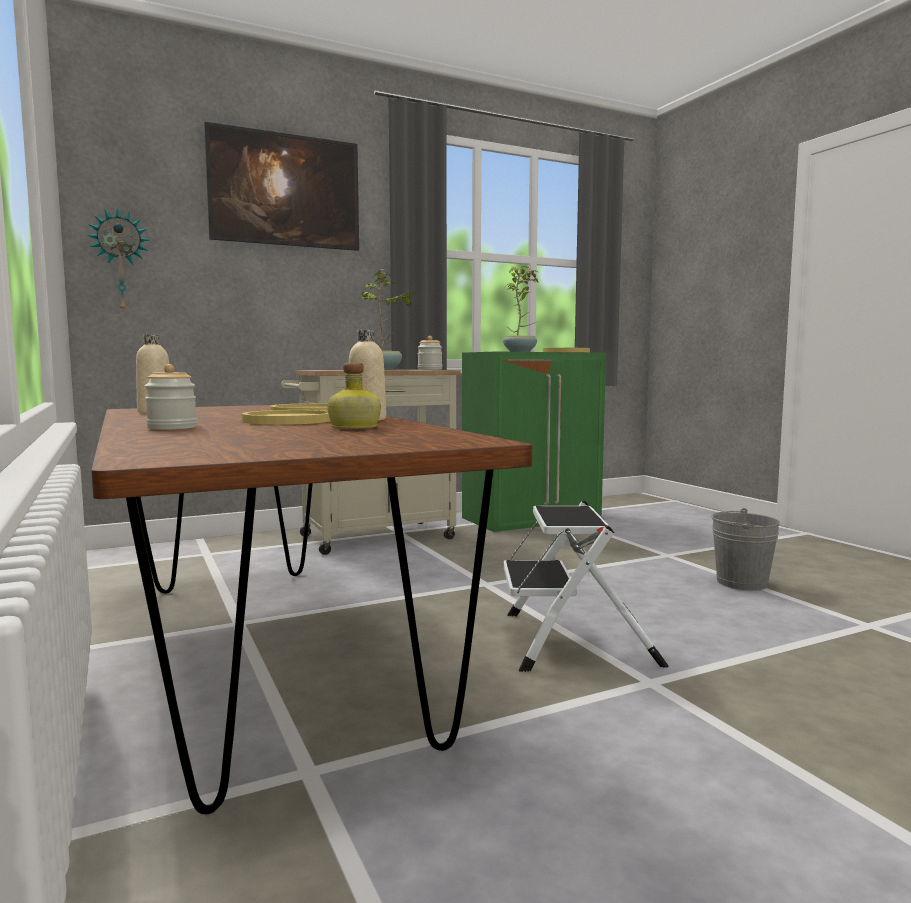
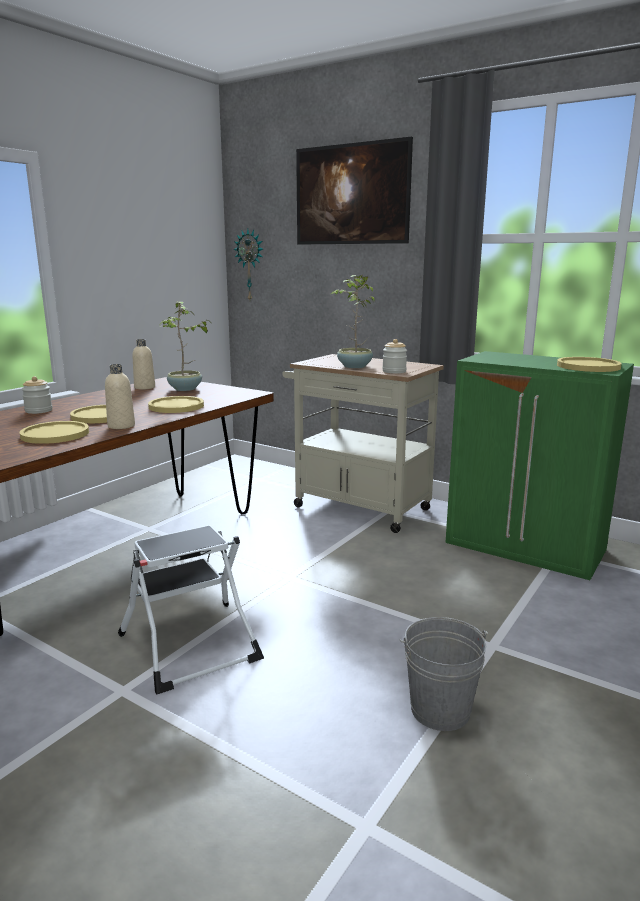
camera: 60 degrees right, 10 degrees up
bottle [327,363,381,429] -> yellow plate [20,421,89,444]
potted plant [503,266,538,352] -> potted plant moved to [160,301,211,391]

